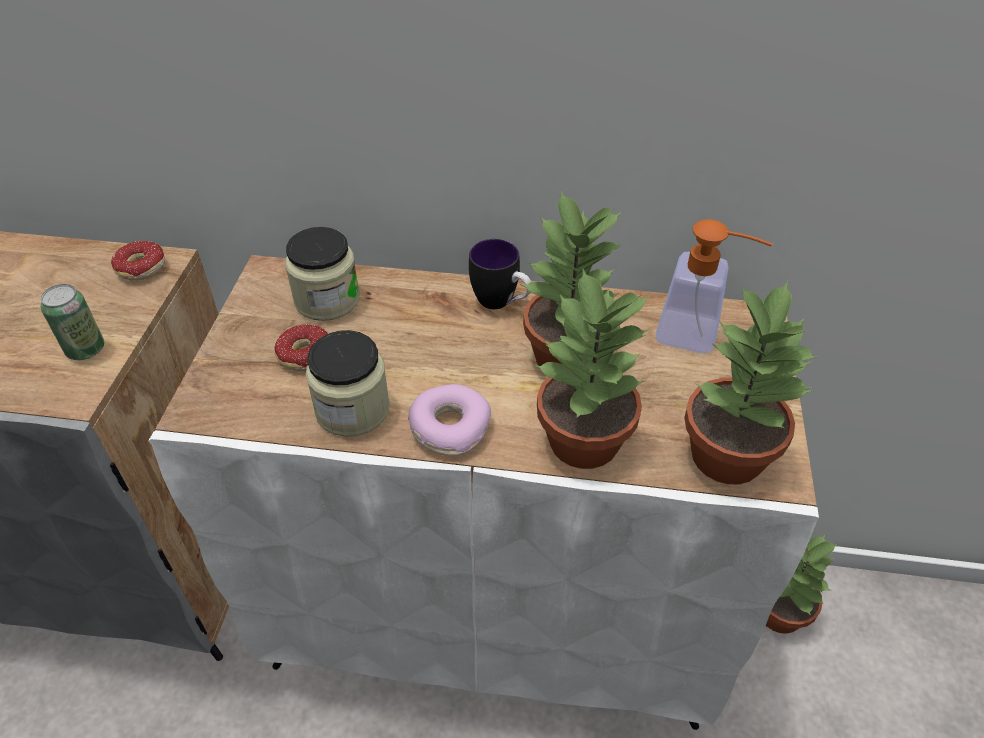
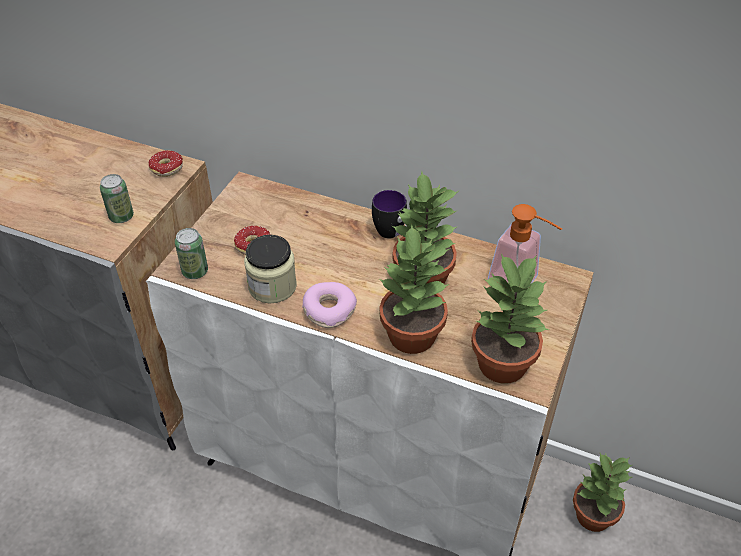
camera: 15 degrees right, 0 degrees up
jar [285,227,360,321] -> none
none -> can [175,228,208,279]

